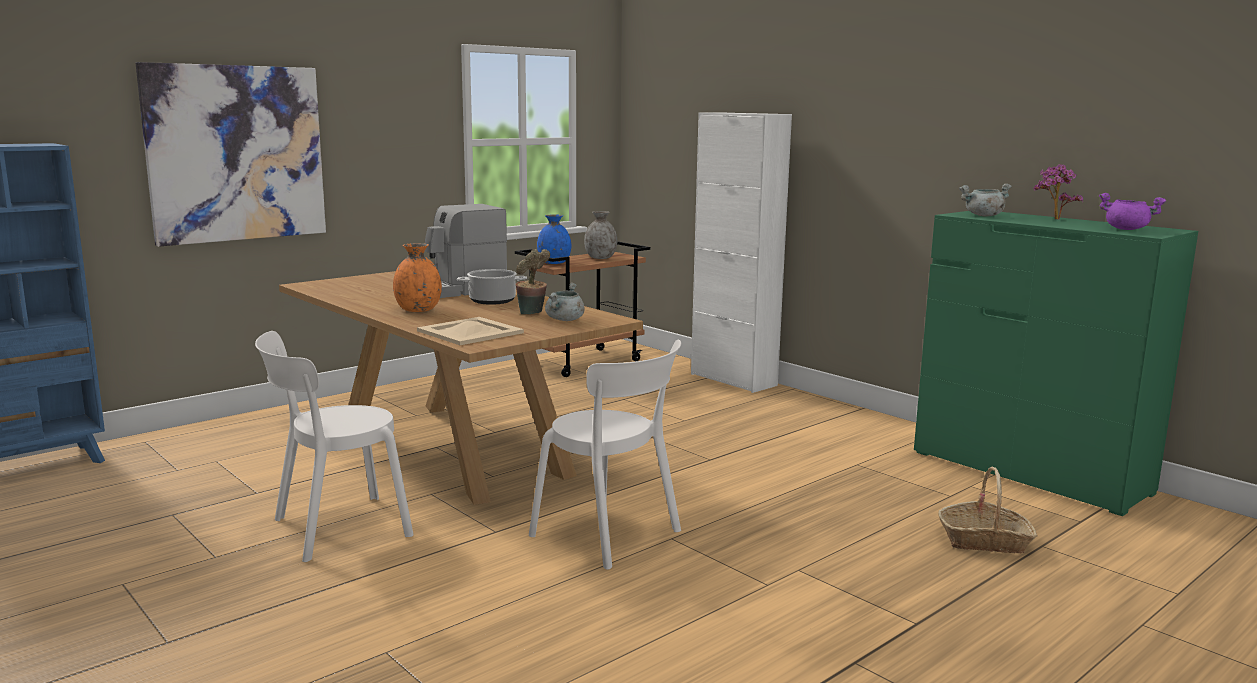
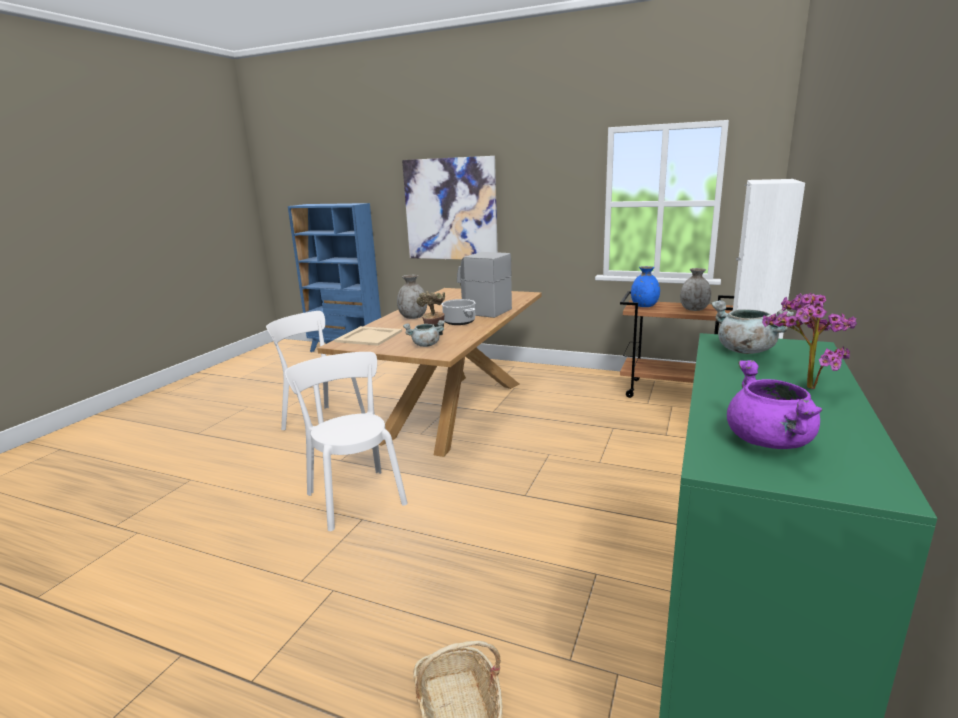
camera: 65 degrees right, 5 degrees up
orange vase [393,243,442,312] -> grey vase [397,275,427,319]
white chair [529,339,681,569] -> white chair turned 135 degrees clockwise [285,352,408,531]

